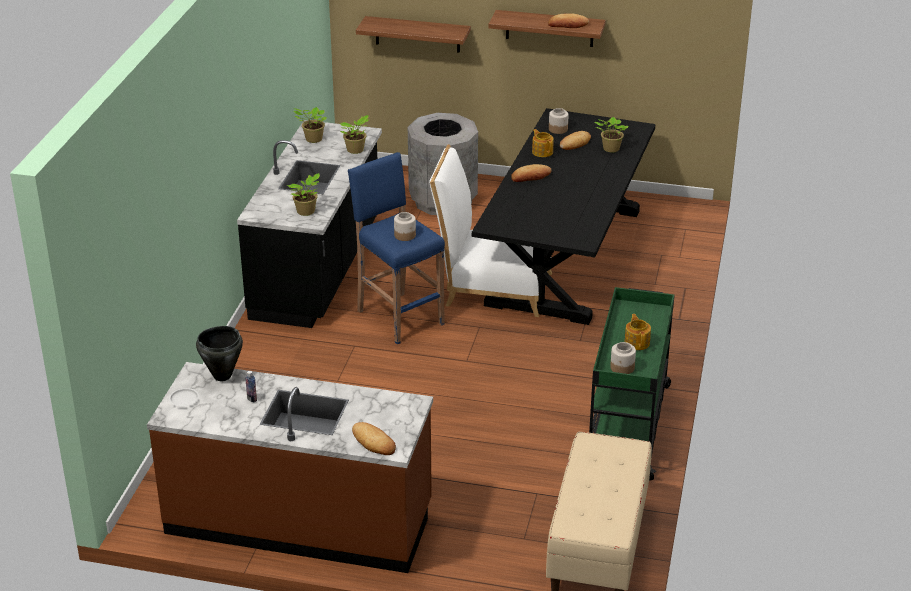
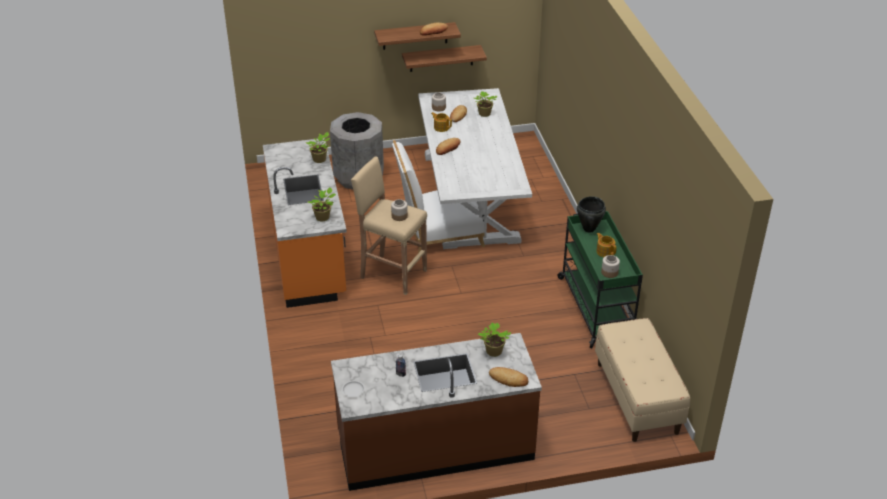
camera: 25 degrees left, 5 degrees up
black cooking pot [196,326,243,381] -> black cooking pot moved to [577,196,606,233]
black counter [237,120,382,328] -> orange counter [263,138,347,308]
potted plant [293,107,327,143] -> potted plant moved to [478,323,511,357]
blue stool [348,152,445,344] -> beige stool [351,157,427,295]
shelf [356,16,471,53] -> shelf moved to [402,45,487,72]
black dining table [472,108,656,325] -> white dining table [418,88,532,249]

